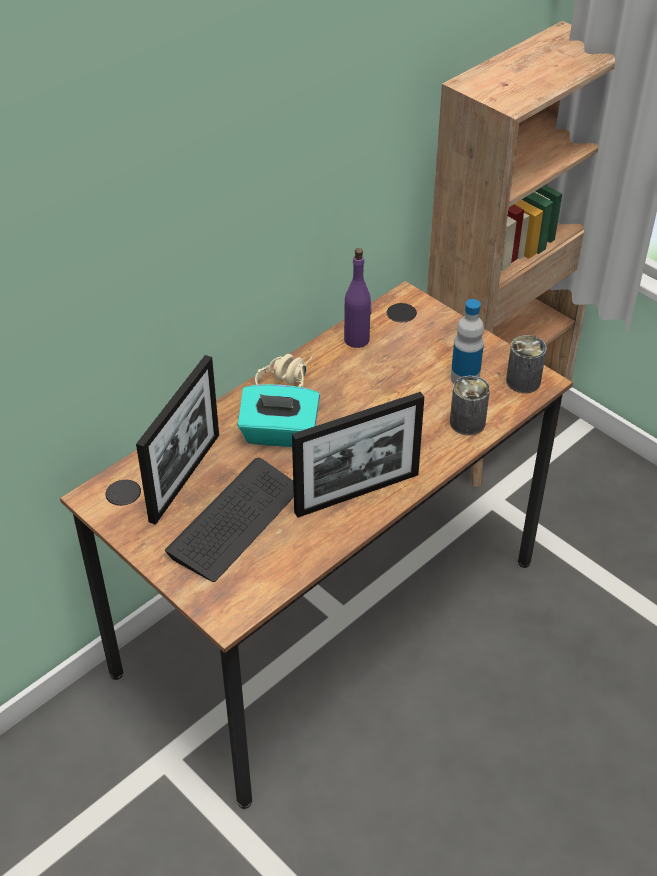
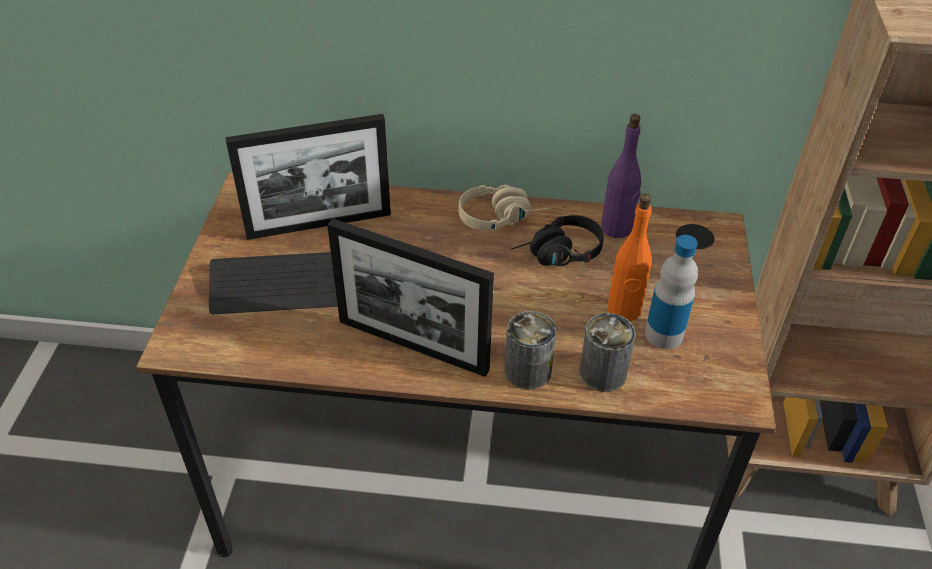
camera: 50 degrees right, 0 degrees up
turquoise tissue box [238,384,320,447] -> none
can [506,335,547,393] -> can moved to [504,311,557,390]
none -> black headphones [511,215,604,266]
none -> orange bottle [607,193,652,321]

